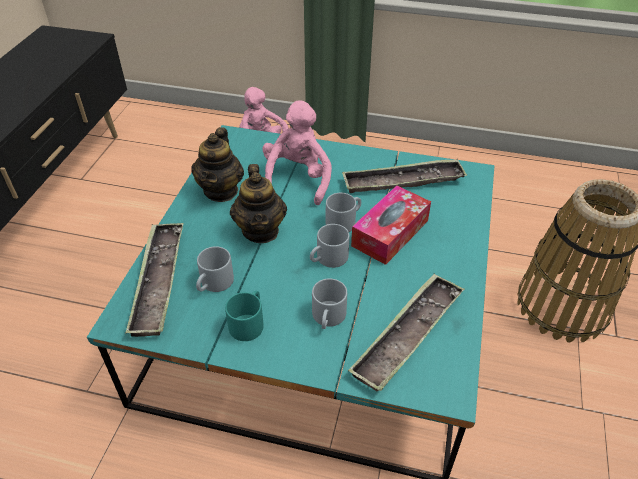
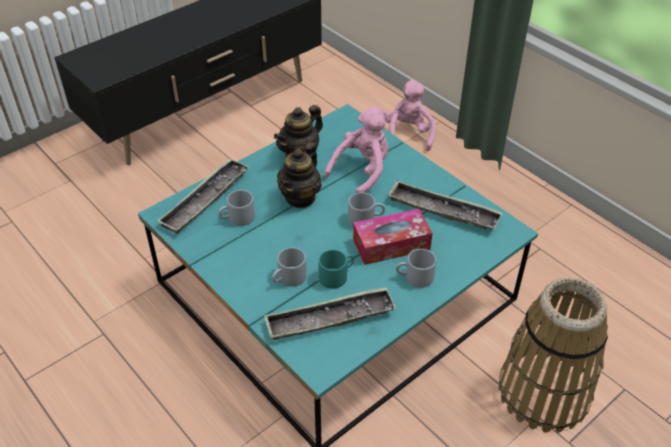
camera: 35 degrees right, 0 degrees up
turquoise mug [225,291,264,341] -> turquoise mug moved to [318,250,354,289]
grey mug [310,224,350,268] -> grey mug moved to [396,249,436,288]

